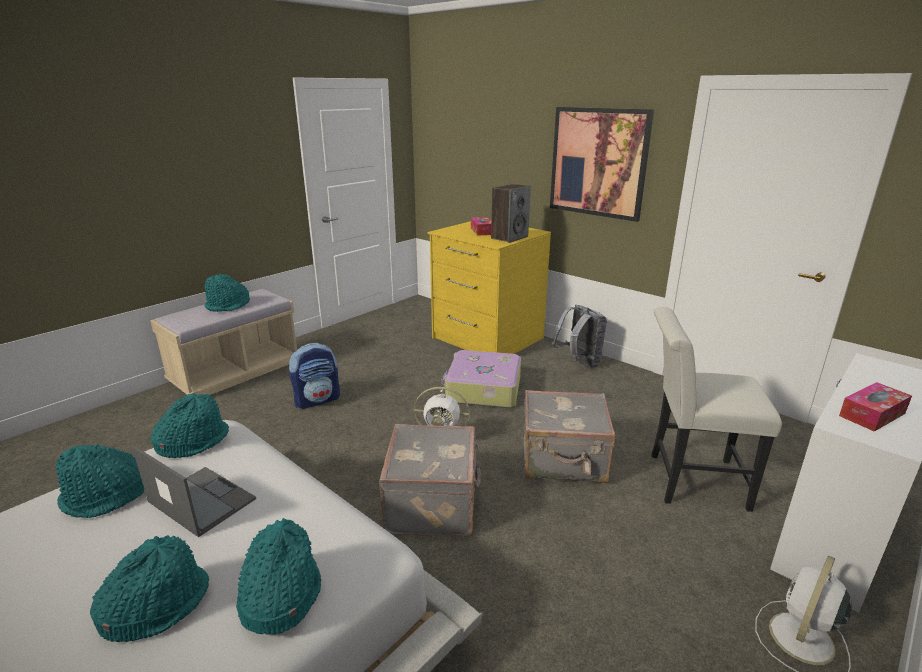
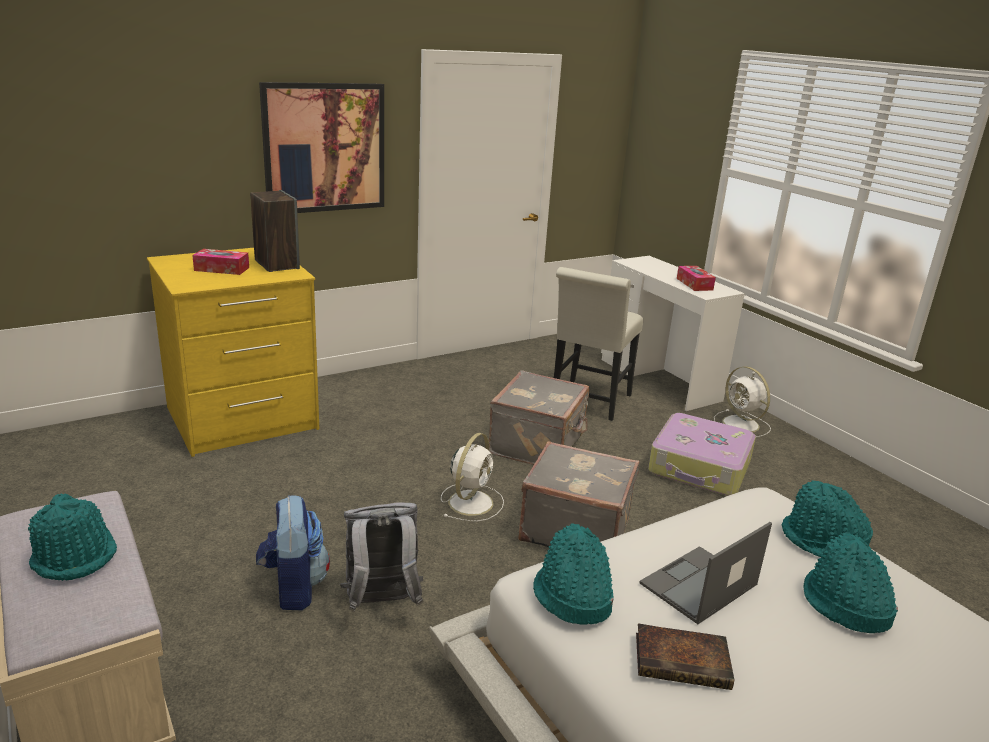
camera: 75 degrees left, 0 degrees up
turquoise hat [56,444,145,518] -> book [636,623,734,690]
suitcase [441,350,521,408] -> suitcase moved to [648,413,756,496]
grey backpack [552,305,607,368] -> grey backpack moved to [340,502,423,612]

